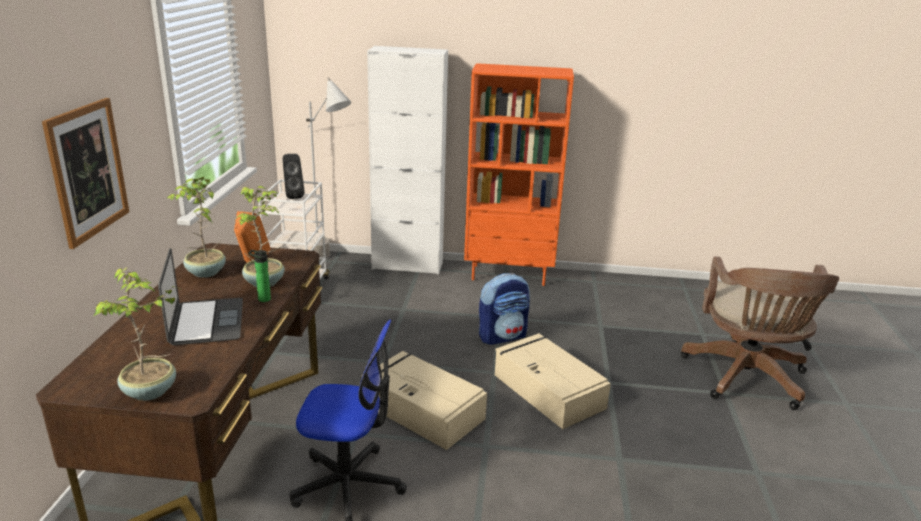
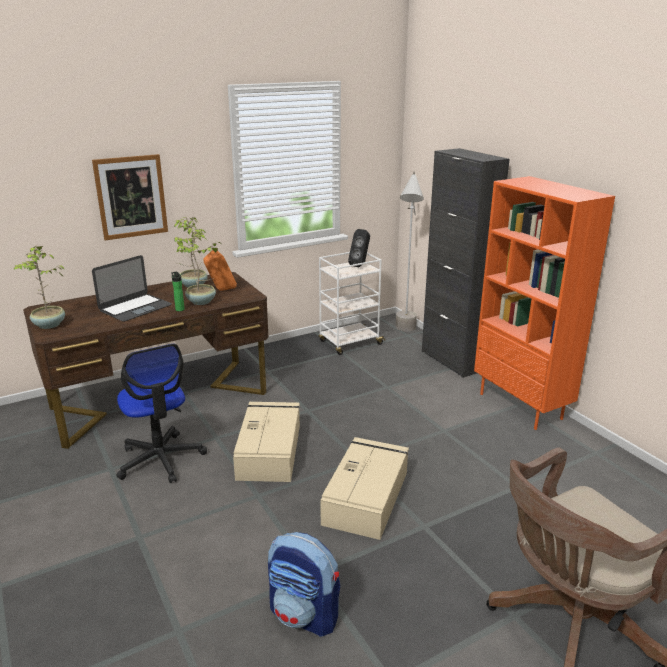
camera: 55 degrees right, 0 degrees up
white cabinet [367,46,448,275] -> black cabinet [422,148,510,378]
backpack [479,273,530,345] -> backpack moved to [268,532,340,636]

